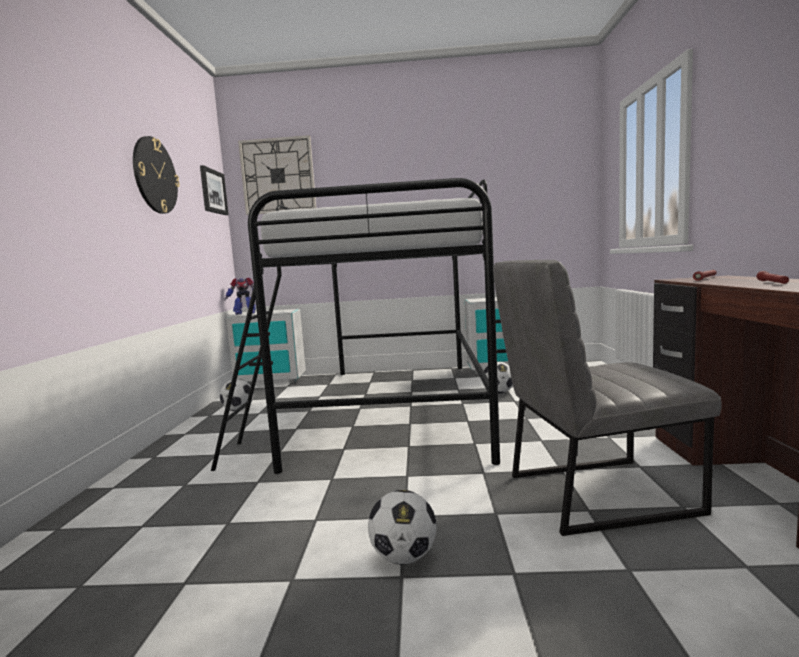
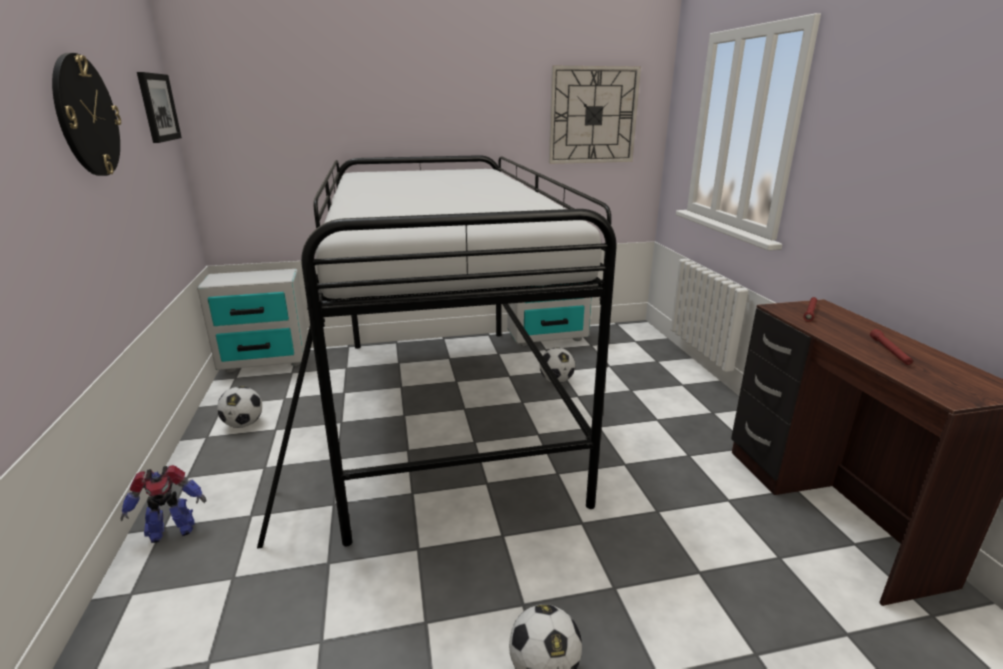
camera: 15 degrees left, 15 degrees up
toy robot [225,278,256,315] -> toy robot moved to [121,465,206,543]
wall clock [238,135,316,215] -> wall clock moved to [549,66,641,164]
grey chair [493,260,722,536] -> none

